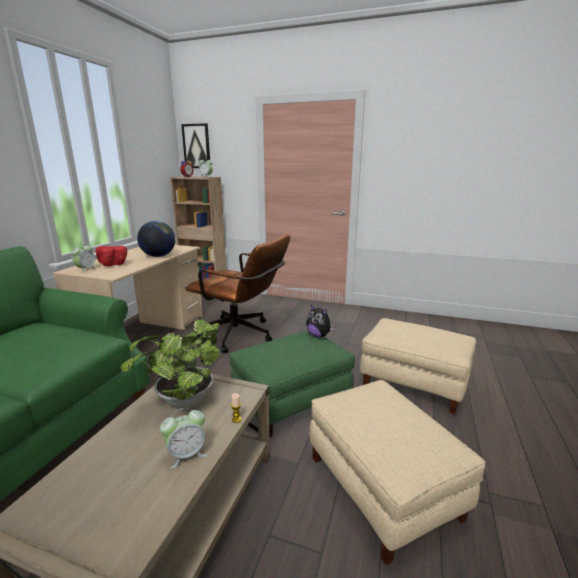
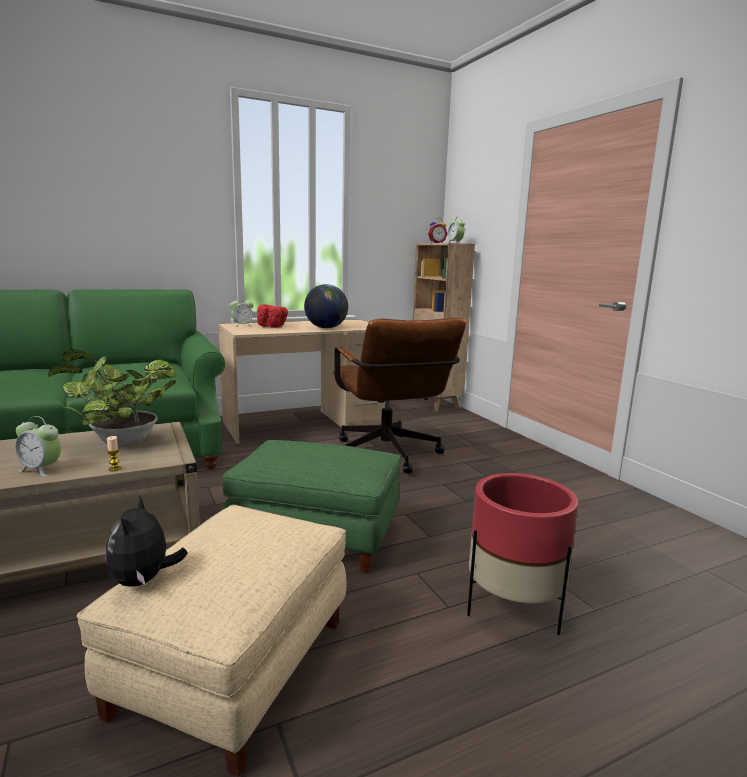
camera: 45 degrees right, 5 degrees down
picture [181,123,210,168] -> none
plush toy [306,305,335,338] -> plush toy moved to [105,495,188,587]
beige ottoman [360,318,476,414] -> red planter [467,473,578,635]

